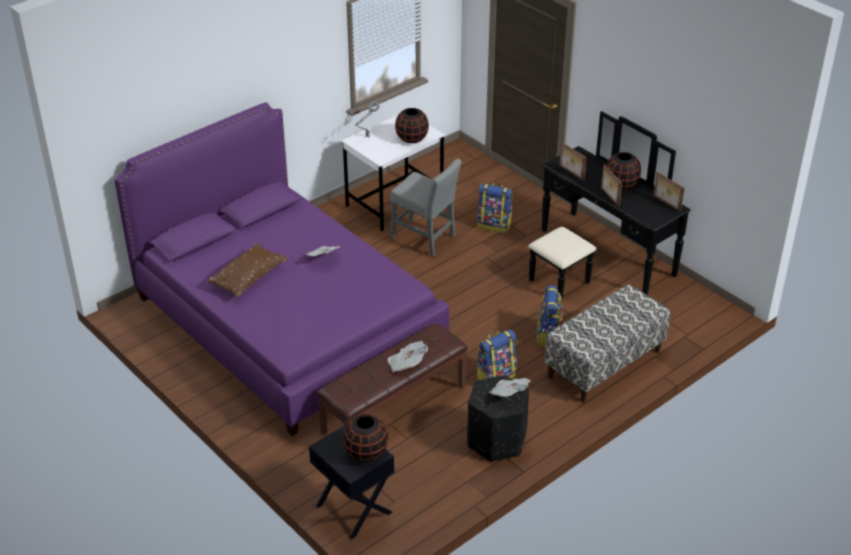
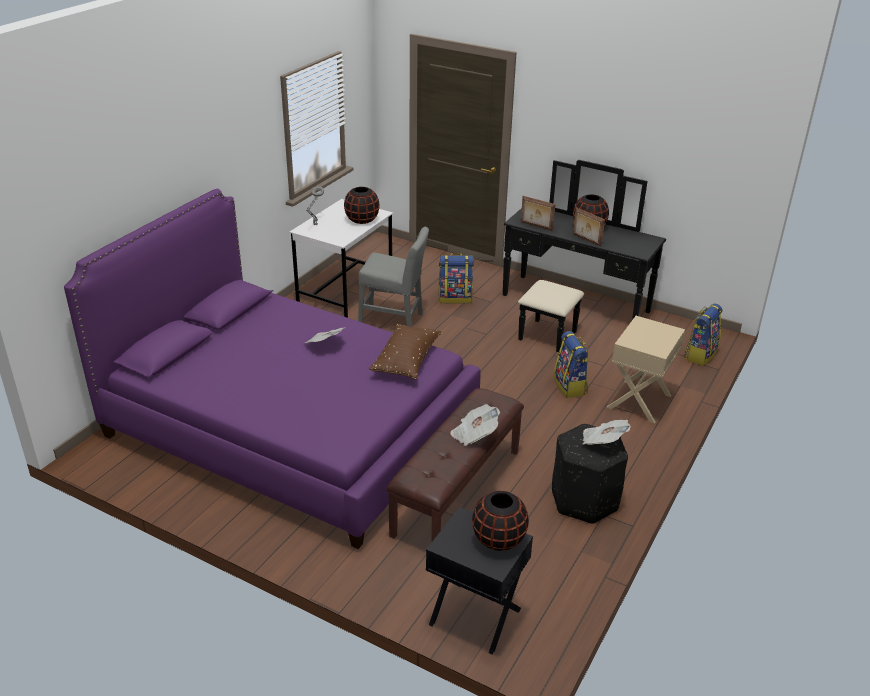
camera: 20 degrees left, 5 degrees down
brown pillow [206,243,288,298] -> brown pillow moved to [369,324,441,380]
backpack [476,329,517,380] -> backpack moved to [685,304,722,366]
bench [544,284,670,402] -> beige nightstand [606,316,685,424]
picture frame [653,172,685,212] -> none

